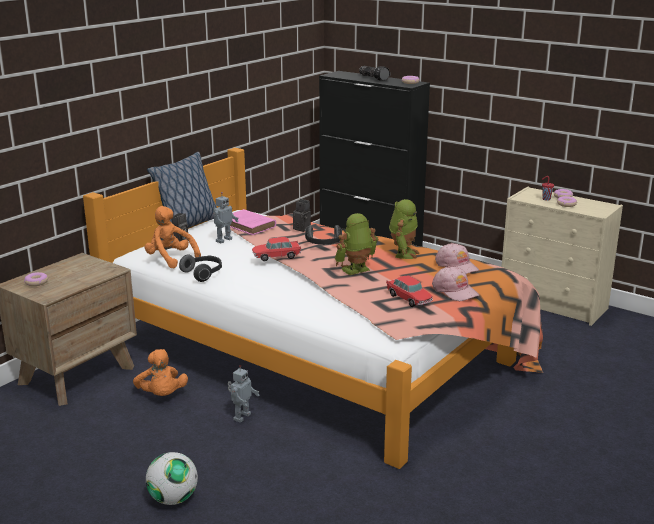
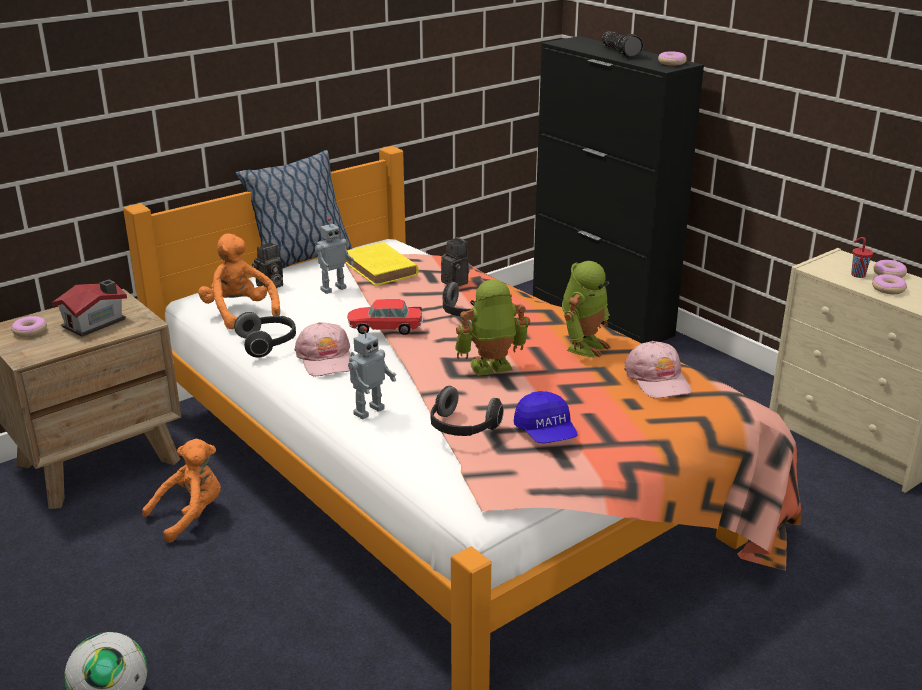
camera: 15 degrees right, 5 degrees up
orange plush toy [133,349,188,396] -> orange plush toy turned 120 degrees counterclockwise [142,439,220,543]
toy robot [228,365,260,423] -> toy robot moved to [348,327,397,420]
pink book [230,209,276,235] -> yellow book [346,242,419,286]
toy car [386,276,433,307] -> blue cap [514,391,578,443]
pink cap [432,266,479,301] -> pink cap moved to [294,322,350,376]
none -> toy house [52,280,127,337]
none -> headphones [430,386,504,436]

